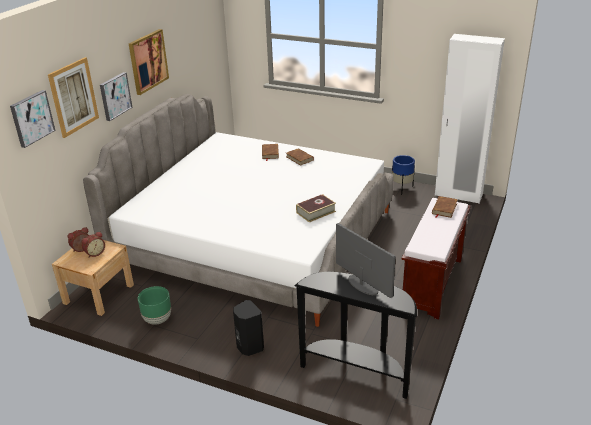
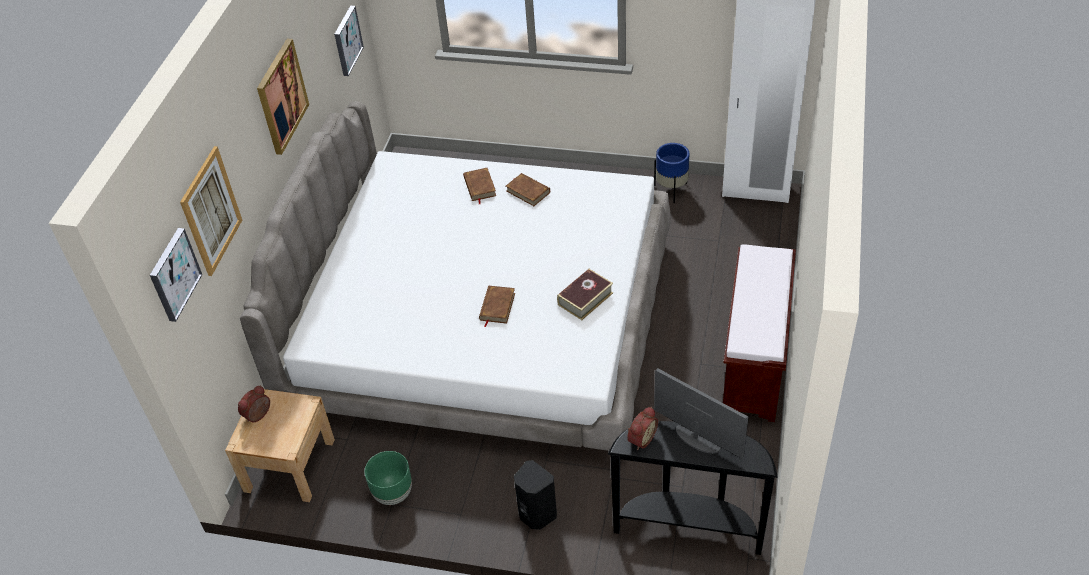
camera: 10 degrees left, 15 degrees up
alarm clock [82,232,105,258] -> alarm clock moved to [627,407,658,450]
picture [100,72,133,121] -> picture moved to [334,5,364,76]
brown book [432,196,458,218] -> brown book moved to [479,286,515,327]

